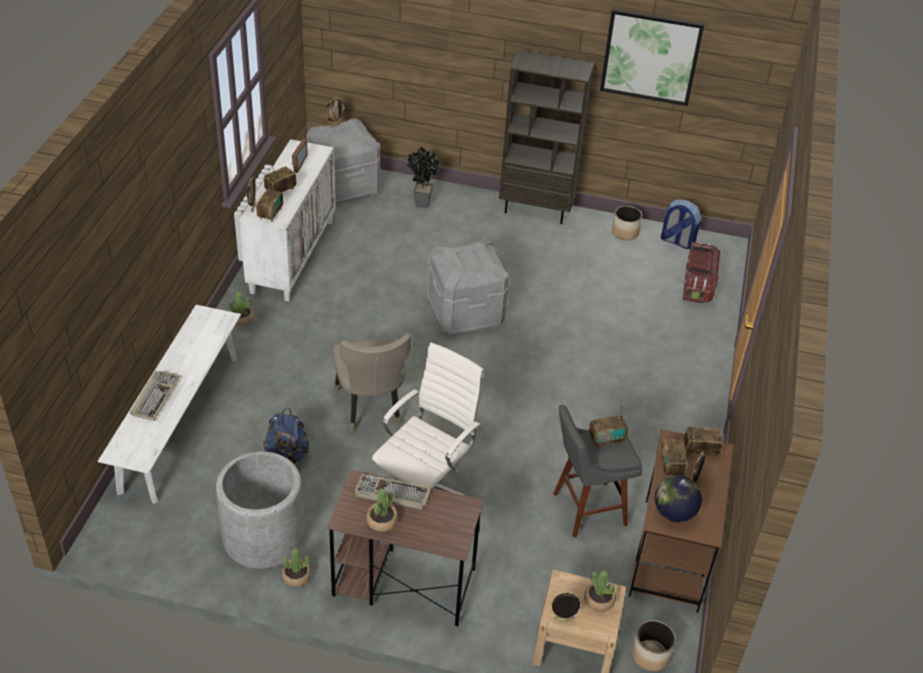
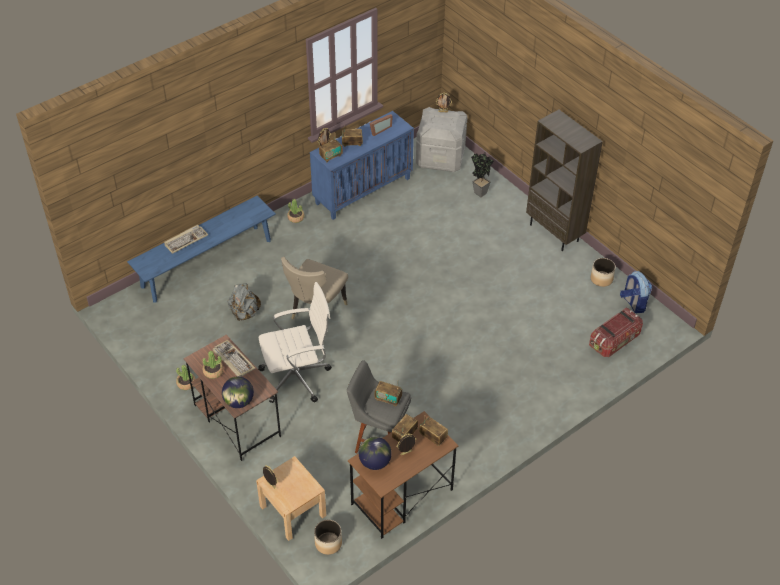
camera: 40 degrees right, 5 degrees up
white bench [98,305,241,504] -> blue bench [127,196,276,303]
grey planter [216,451,305,569] -> none
white cabinet [239,139,335,302] -> blue cabinet [310,111,414,220]
blue backpack [263,408,309,464] -> grey backpack [227,283,261,321]
grey storage box [427,239,509,335] -> none
potted plant [584,570,616,612] -> none
picture [600,9,704,106] -> none
none -> globe [222,377,254,408]

